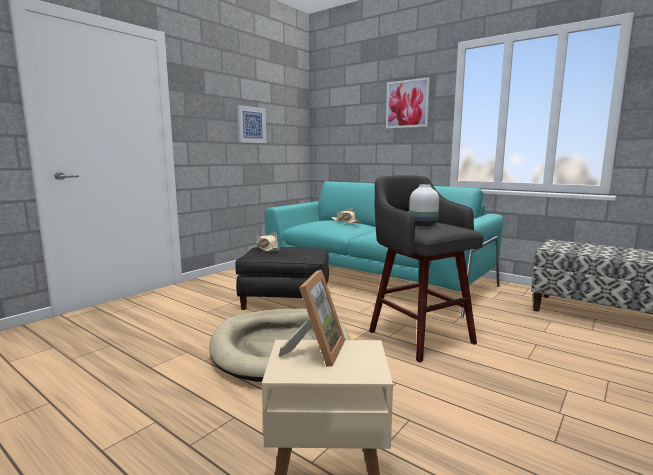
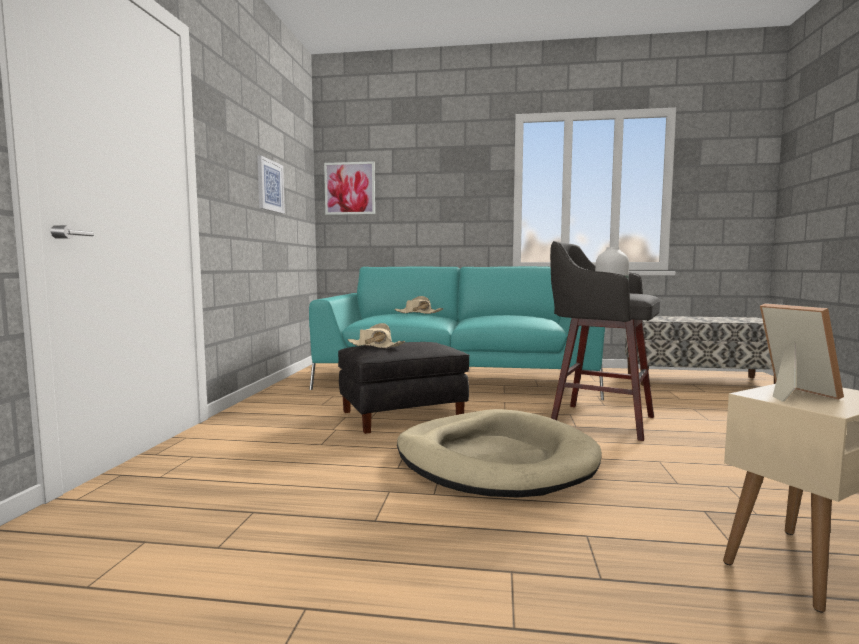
camera: 30 degrees left, 5 degrees down
picture [386,77,430,128] -> picture moved to [324,161,375,215]

